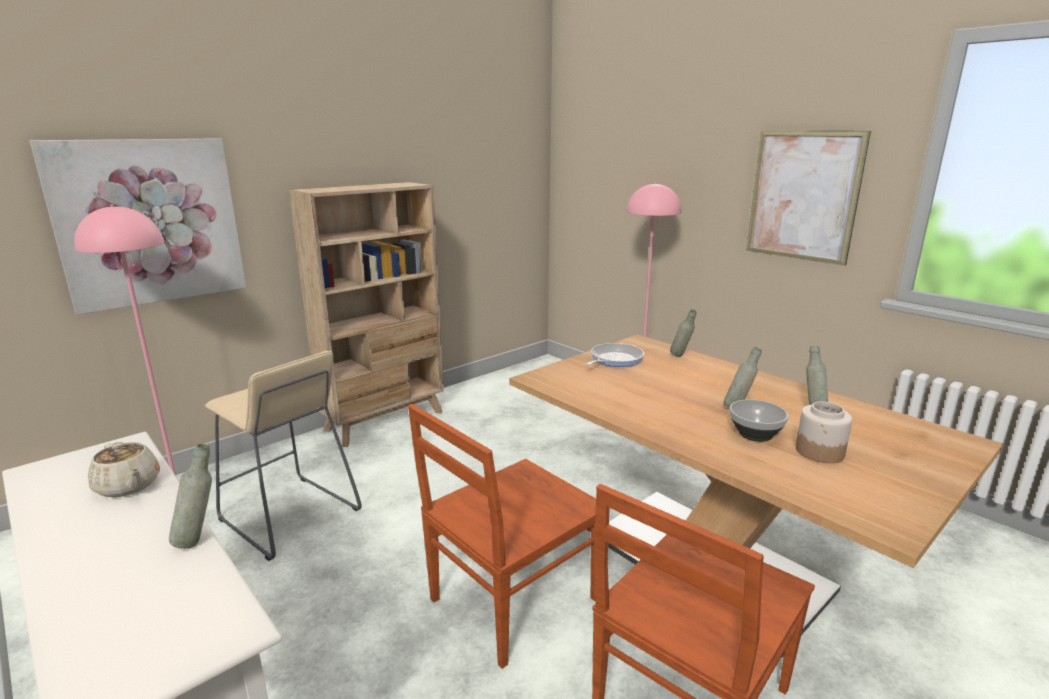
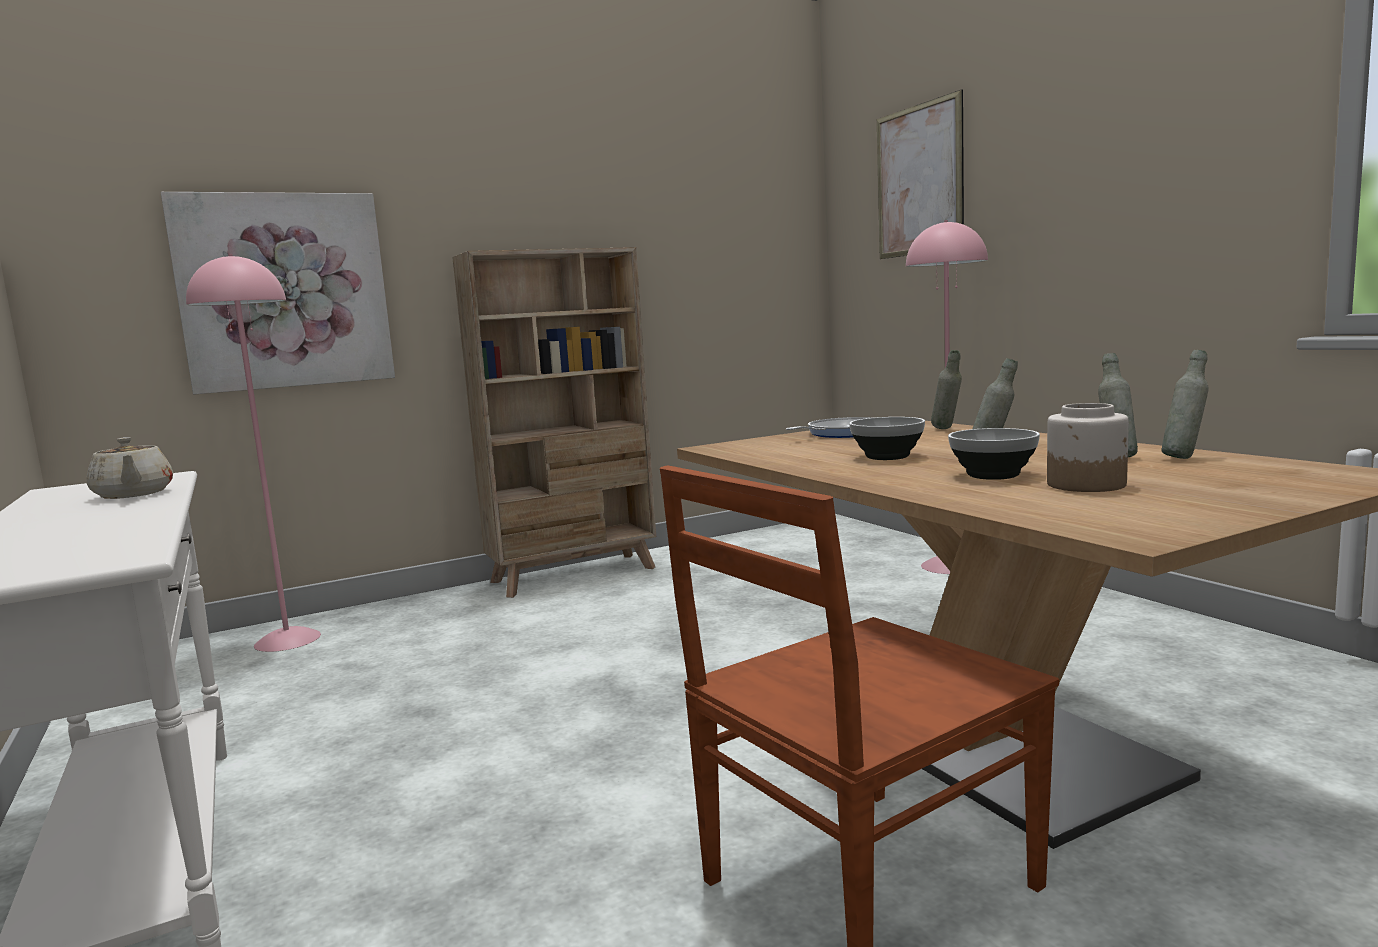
camera: 15 degrees right, 10 degrees down
grey bottle [169,444,212,549] -> grey bottle moved to [1161,350,1209,459]
beige stool [205,351,362,561] -> none
brown chair [408,404,596,669] -> none
picture [746,131,871,266] -> picture moved to [877,89,964,259]
none -> bowl [849,417,925,460]

